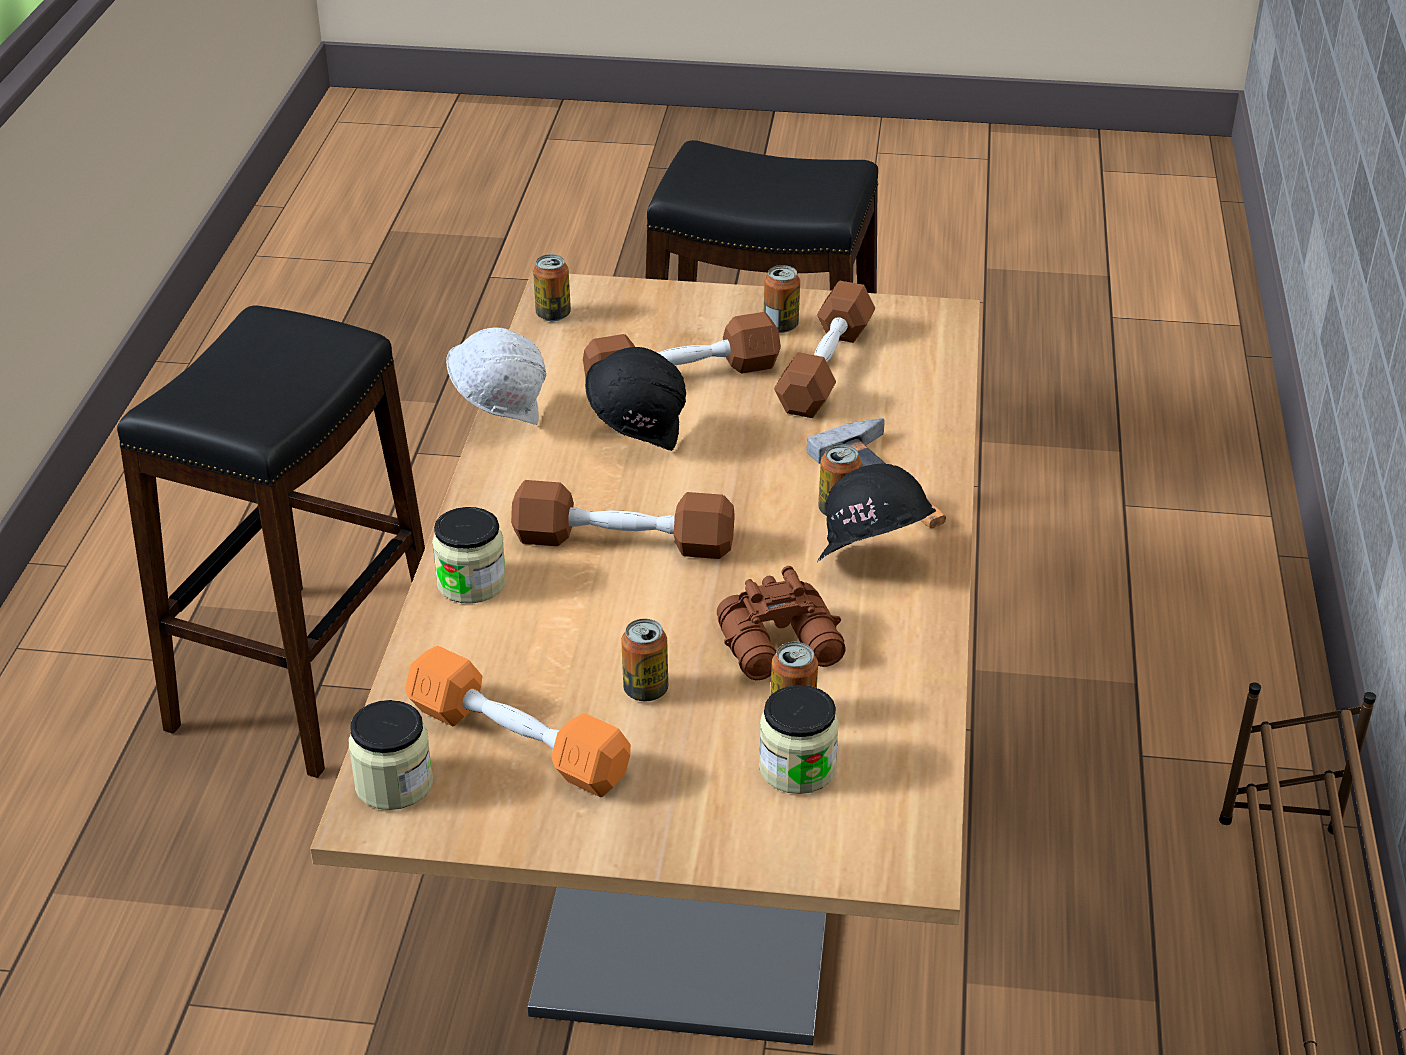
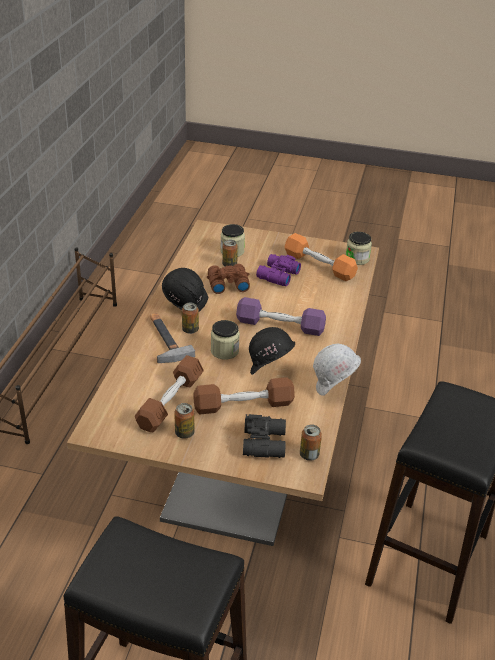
camera: 175 degrees left, 0 degrees up
jar [432,507,506,604] -> jar moved to [211,320,240,360]
brown dumbbell [511,480,735,559] -> purple dumbbell [236,297,326,336]
can [621,619,668,701] -> purple binoculars [256,254,301,286]
none -> black binoculars [243,414,286,458]

